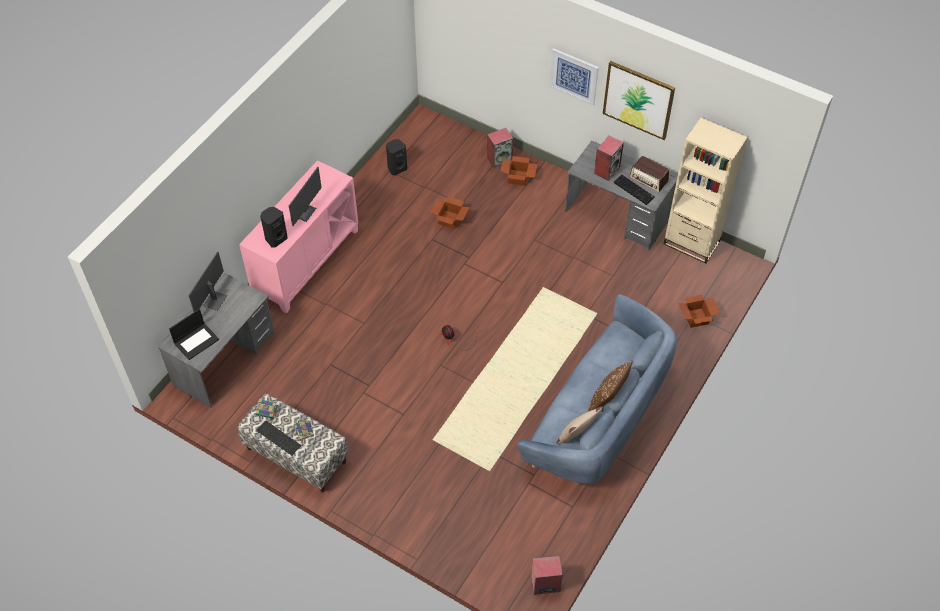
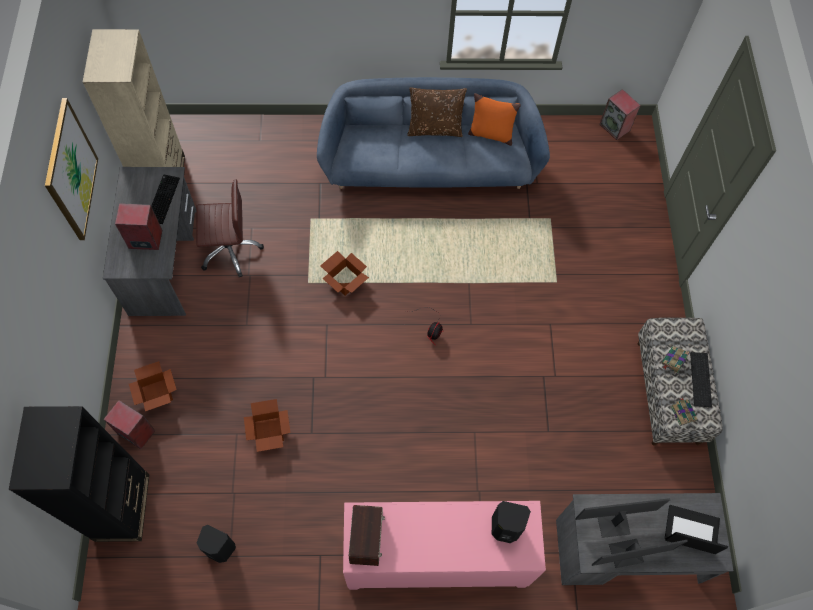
camera: 125 degrees left, 10 degrees up
monitor [289,167,322,226] -> monitor moved to [575,498,670,538]
picture [549,48,599,106] -> none
beige pillow [557,406,603,444] -> orange pillow [468,93,521,146]
radio [629,156,669,192] -> radio moved to [349,505,385,566]
cardboard box [678,294,720,328] -> cardboard box moved to [320,251,369,296]
none -> black bookcase [9,406,149,542]
none -> brown office chair [196,179,264,277]

